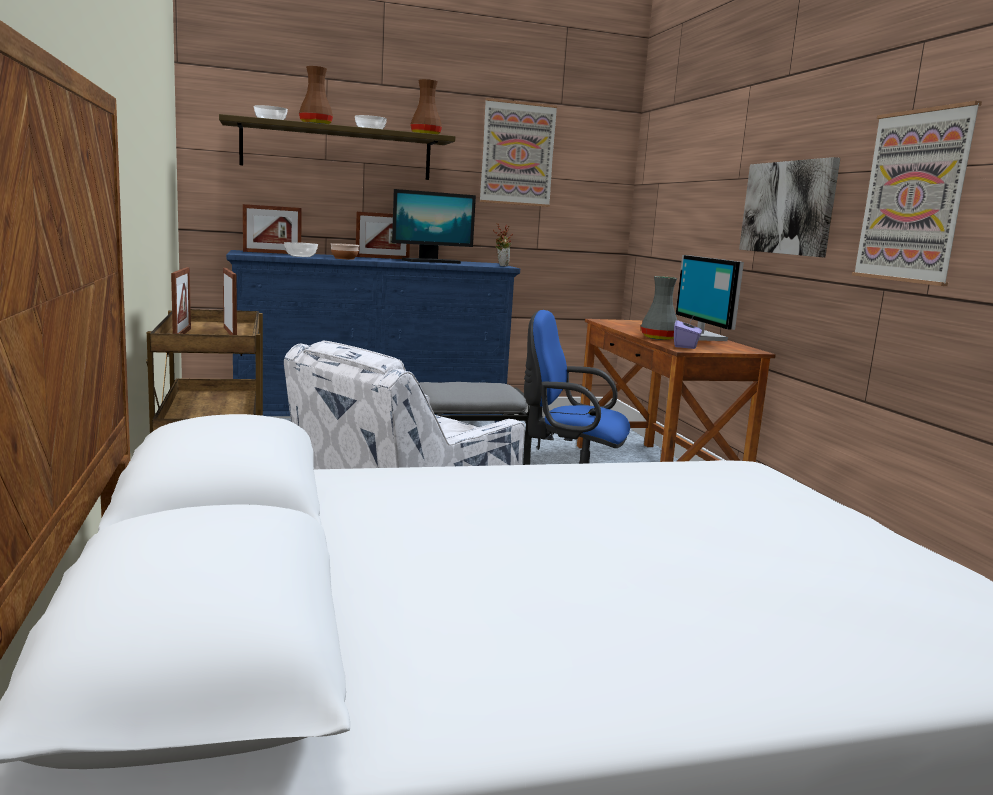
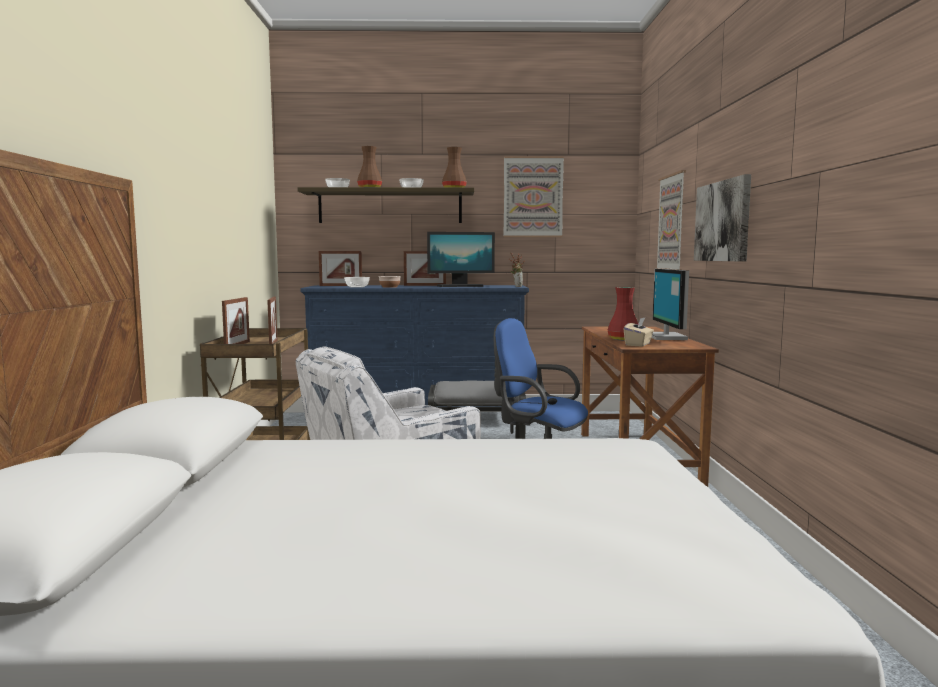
camera: 15 degrees right, 5 degrees down
grey vase [641,276,677,340] -> red vase [608,287,638,341]
purple tissue box [674,316,702,349] -> beige tissue box [624,317,654,347]
picture [852,101,982,286] -> picture moved to [655,170,686,270]

